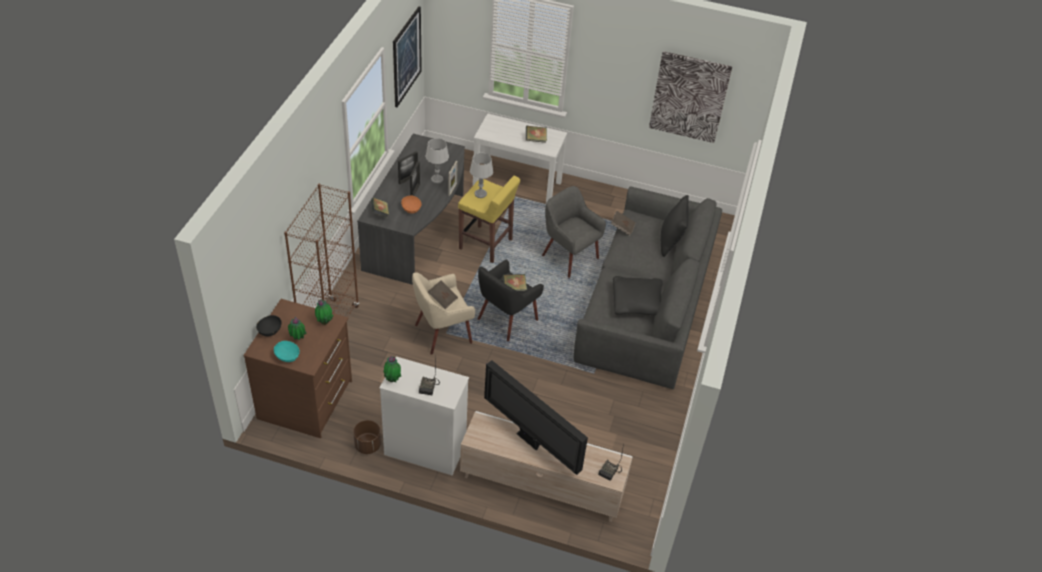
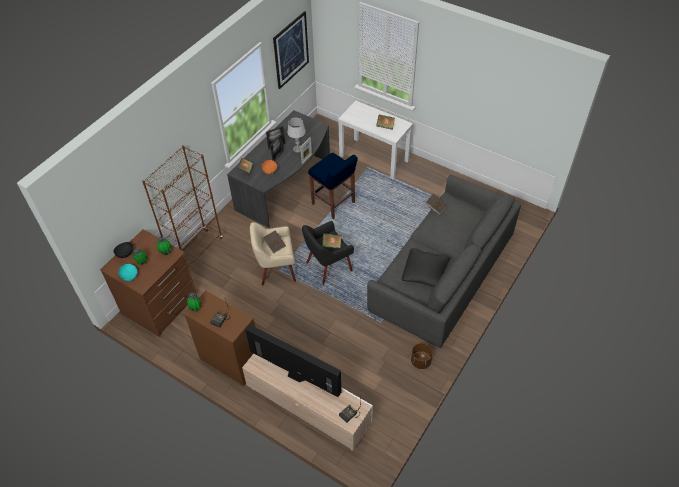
camera: 20 degrees right, 5 degrees up
brown planter [353,420,381,454] -> brown planter moved to [411,343,433,369]
white dresser [379,356,469,475] -> brown dresser [184,291,255,386]
yellow stool [458,176,520,263] -> blue stool [308,153,358,219]
grey table lamp [470,153,493,198] -> none
television [484,360,588,475] -> television turned 150 degrees clockwise [245,324,341,397]
grey armchair [542,186,606,278] -> none
picture [649,51,732,143] -> none
black pillow [661,195,689,257] -> none

